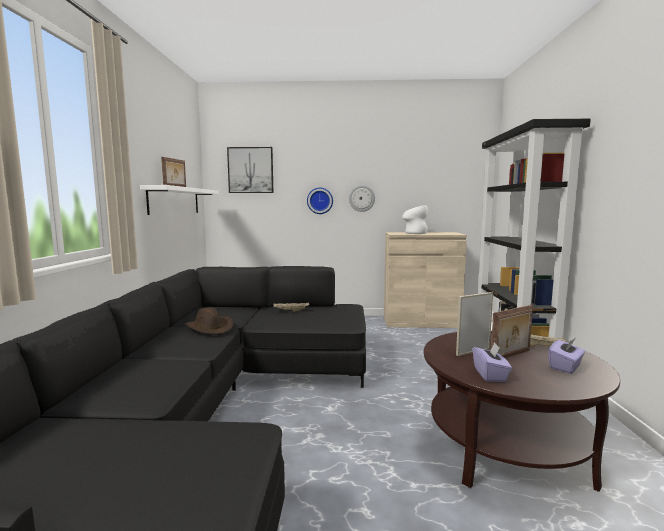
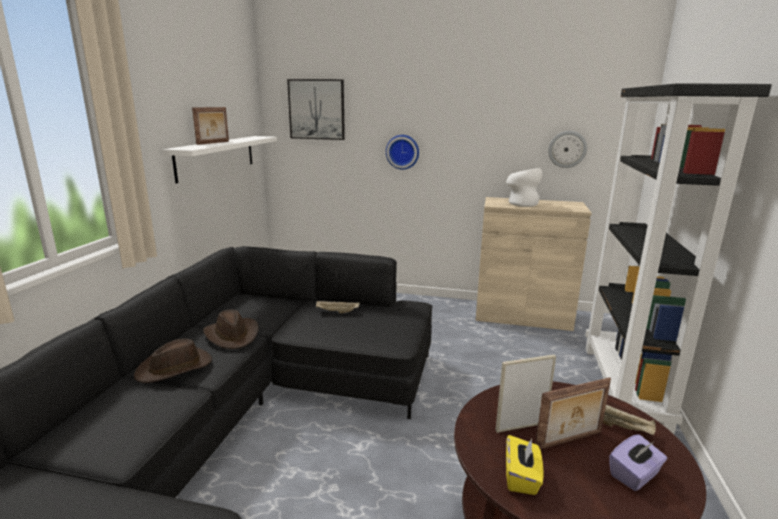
camera: 10 degrees right, 10 degrees up
wall clock [349,185,375,212] -> wall clock moved to [548,131,587,168]
purple tissue box [473,342,512,382] -> yellow tissue box [506,435,544,495]
none -> brown hat [134,339,212,383]

